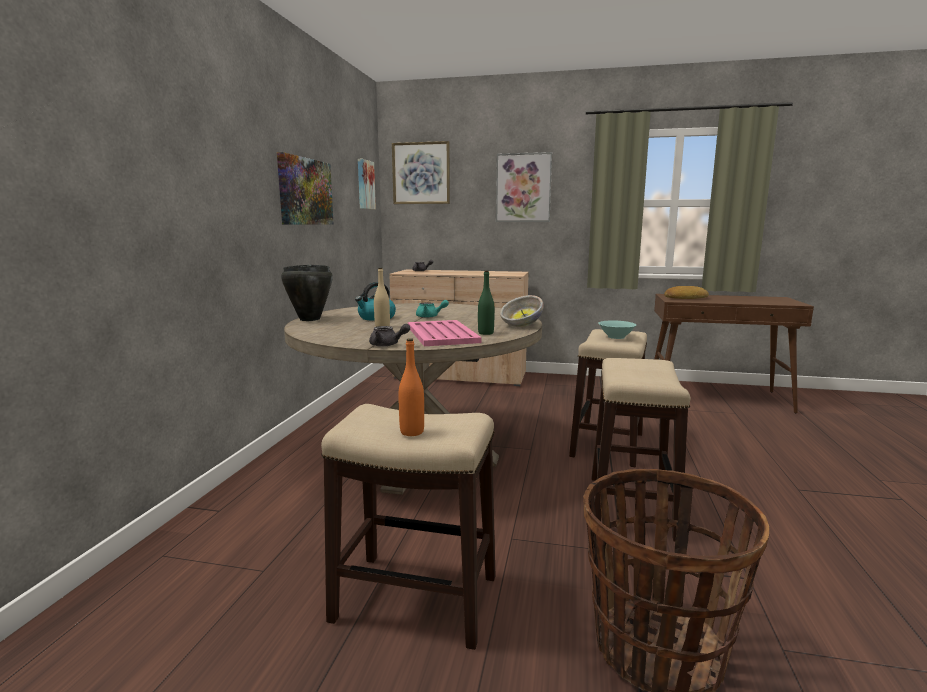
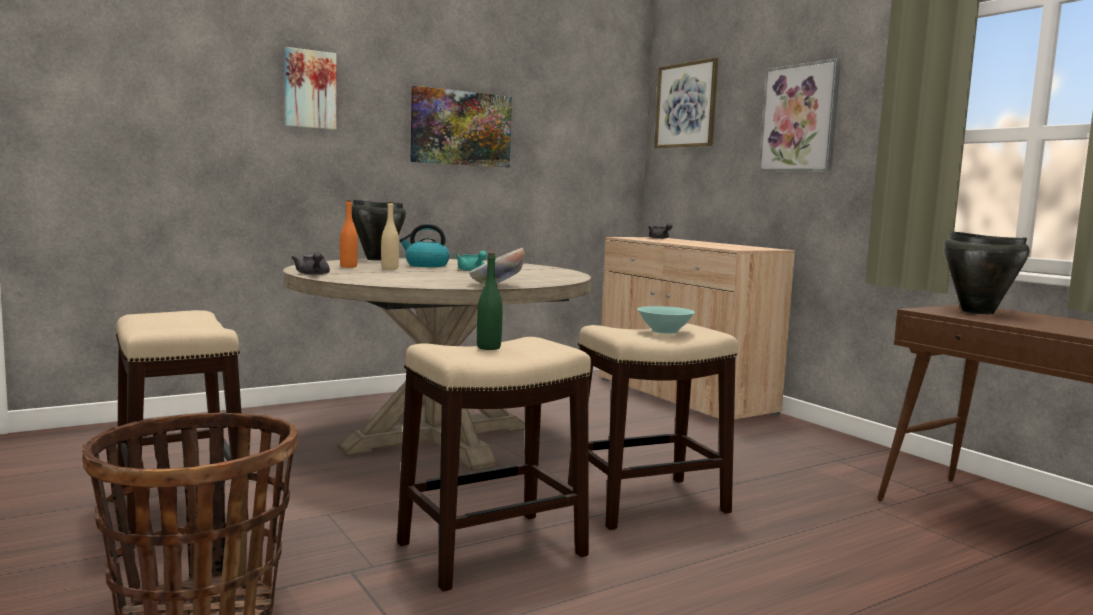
camera: 45 degrees right, 5 degrees down
picture [358,159,376,209] -> picture moved to [284,47,336,130]
orange bottle [398,338,424,436] -> orange bottle moved to [340,200,358,268]
pink tray [408,320,482,346] -> none
green bottle [478,270,495,335] -> green bottle moved to [477,253,503,350]
bread [664,286,709,299] -> black cooking pot [944,231,1029,314]

